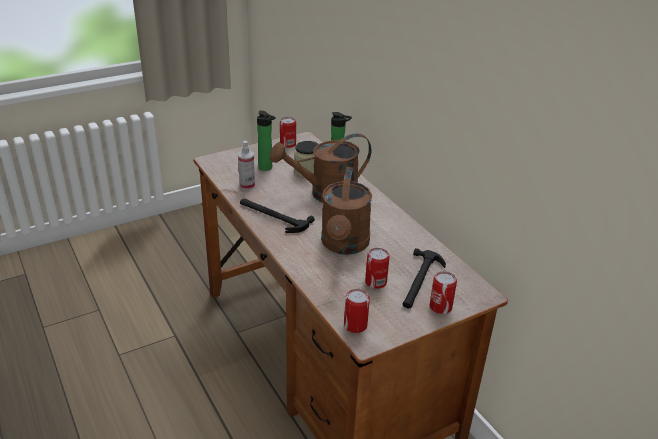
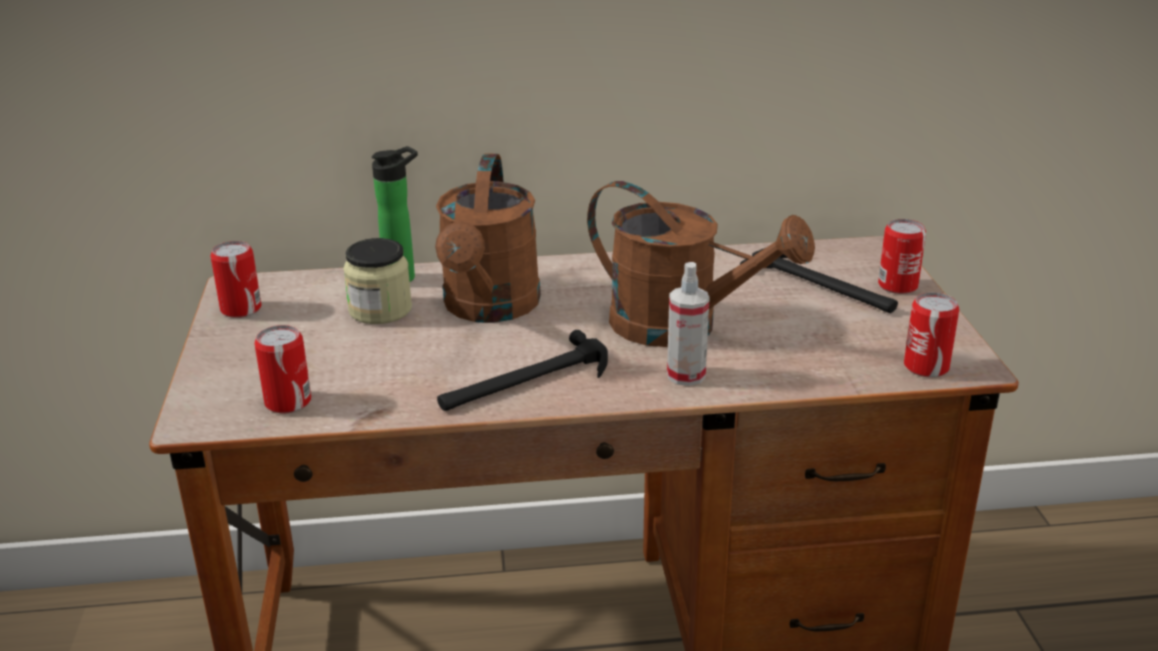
camera: 65 degrees left, 5 degrees down
spray bottle [238,141,255,190] -> spray bottle moved to [667,262,710,386]
bottle [257,111,276,171] -> none
can [365,248,390,289] -> can moved to [254,325,311,413]

